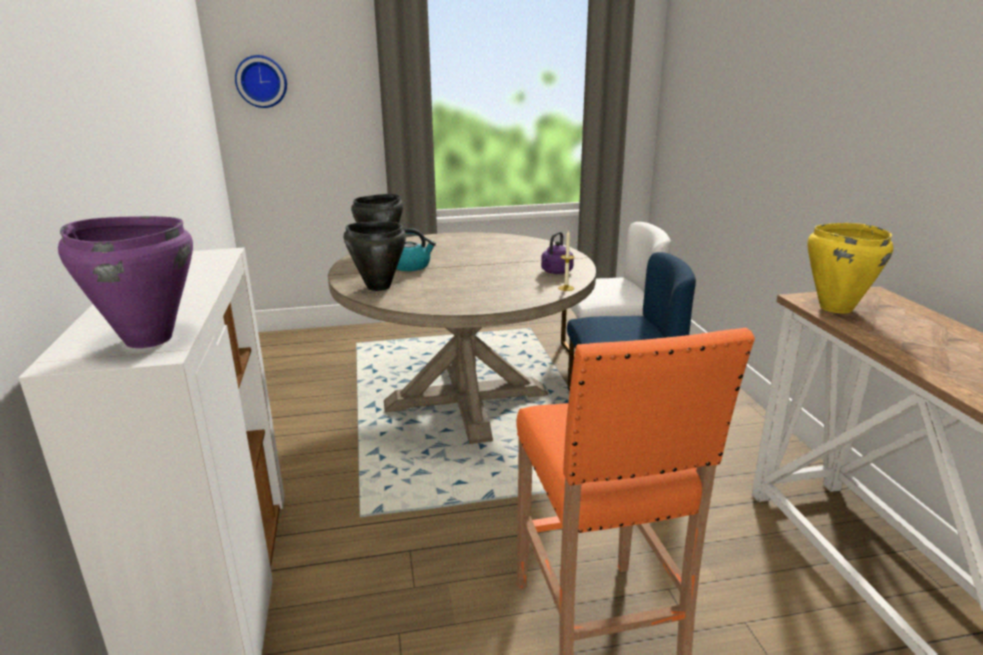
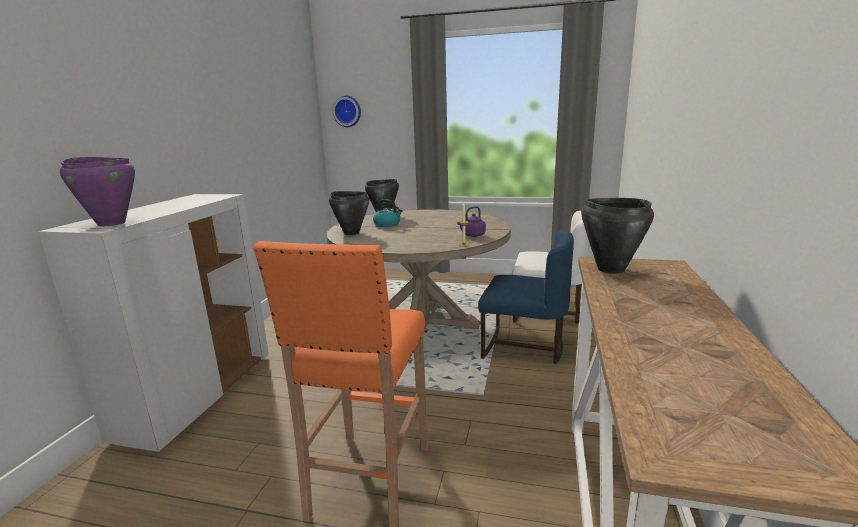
camera: 25 degrees right, 5 degrees down
yellow cooking pot [807,223,893,314] -> black cooking pot [581,198,654,274]

